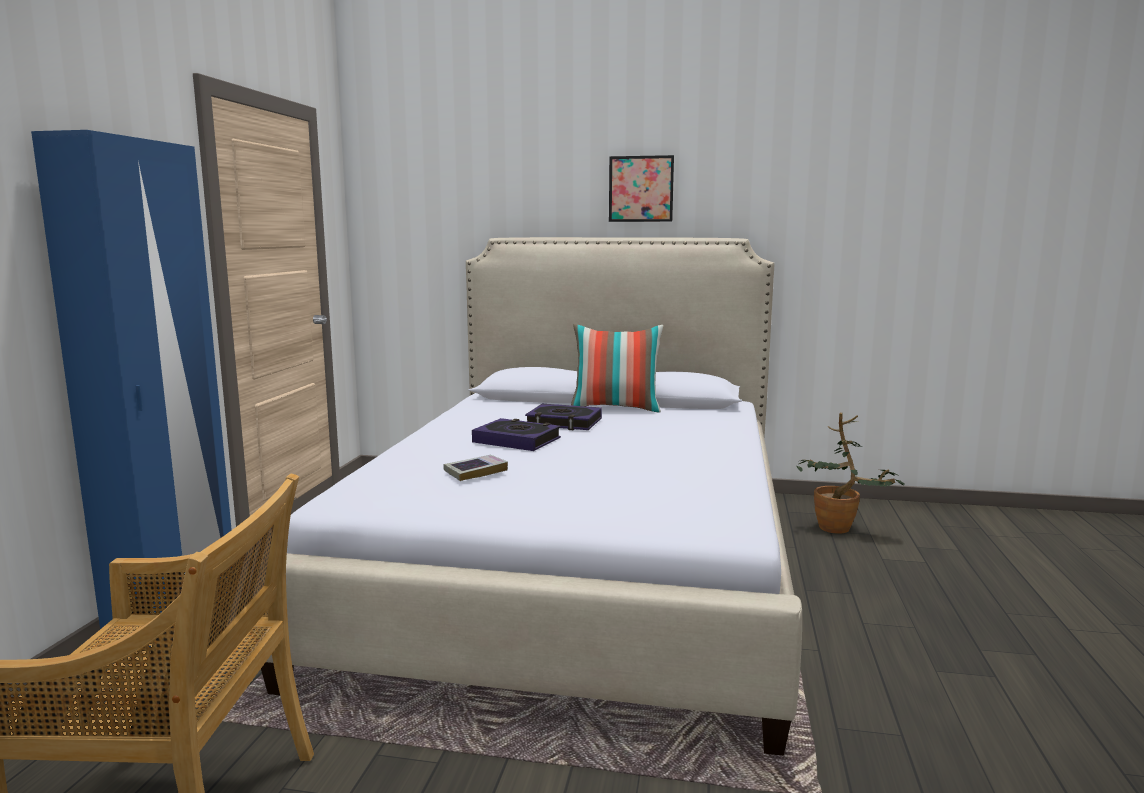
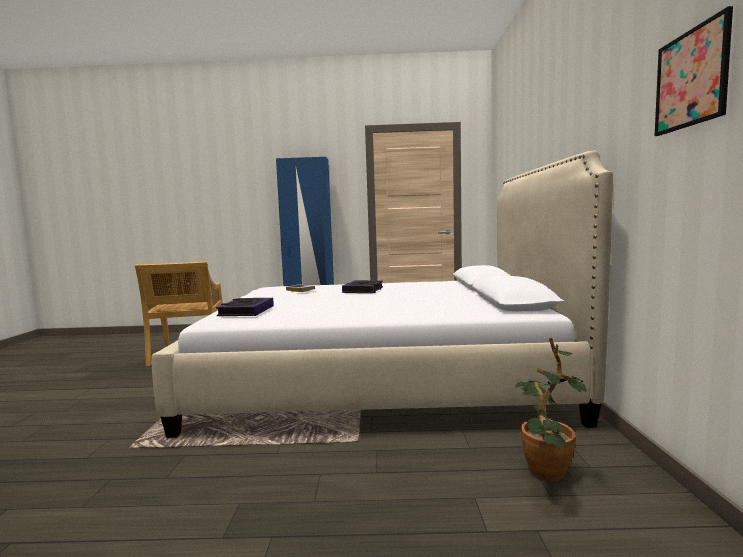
camera: 80 degrees right, 5 degrees down
book [525,404,602,430] -> book moved to [216,298,274,316]
pillow [571,324,663,413] -> none
picture [609,155,674,222] -> picture moved to [655,6,733,136]

